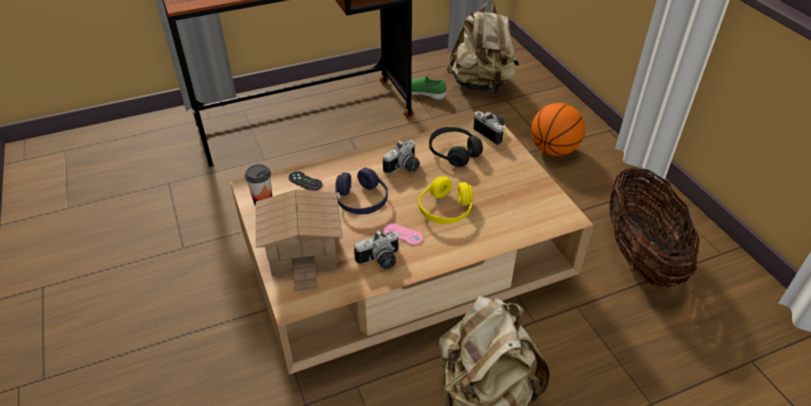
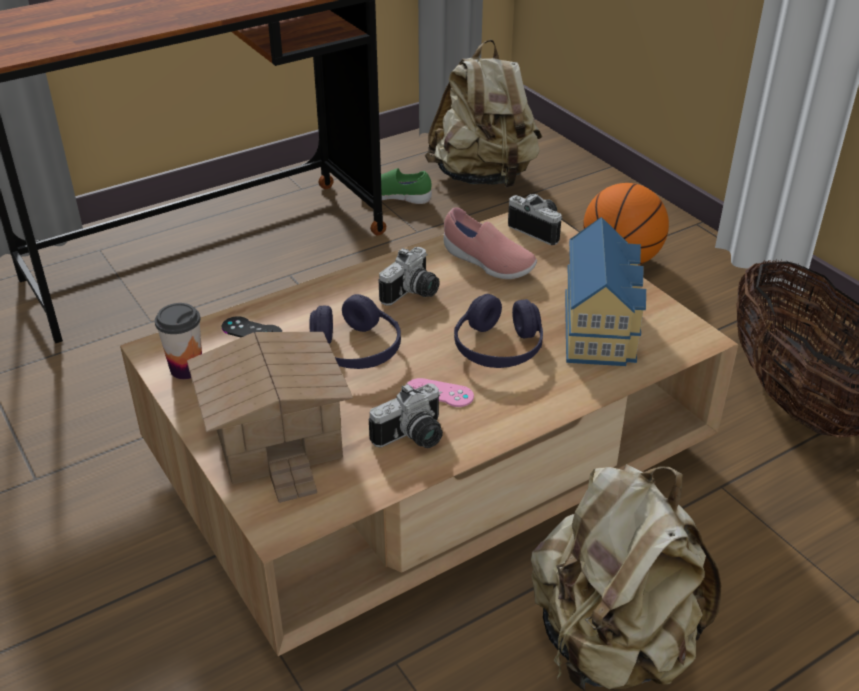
camera: 10 degrees left, 5 degrees down
yellow headphones [419,176,473,224] -> purple headphones [454,294,543,368]
black headphones [429,127,483,167] -> pink shoe [444,207,537,279]
none -> toy house [565,217,646,366]

